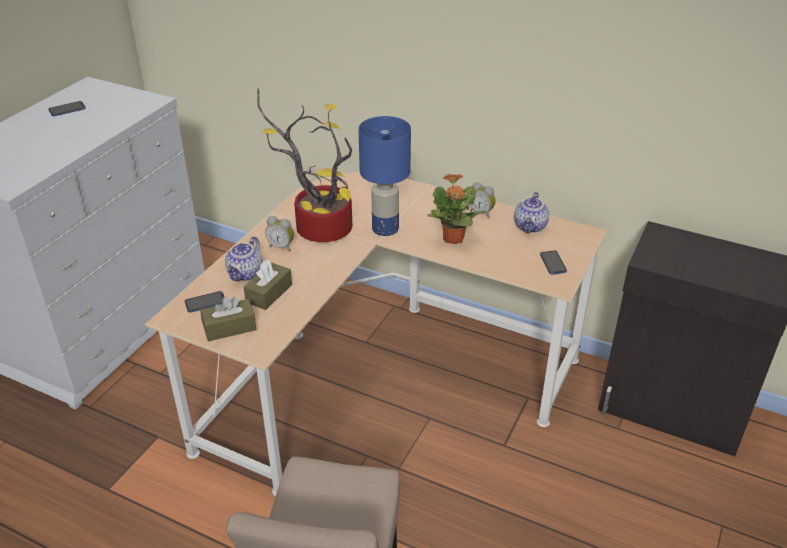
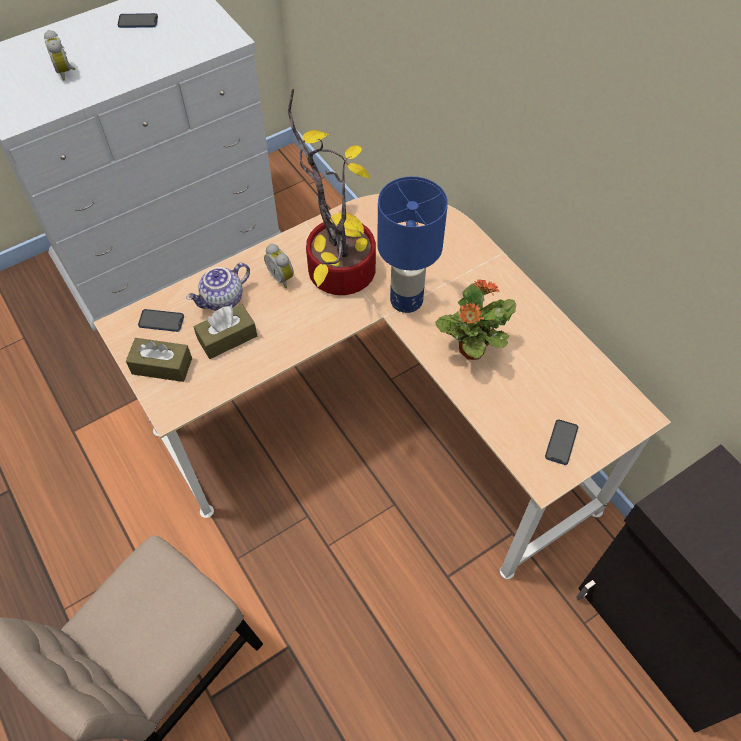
camera: 30 degrees right, 20 degrees up
alarm clock [470,182,496,218] -> alarm clock moved to [44,30,75,81]
teapot [514,192,549,233] -> none

